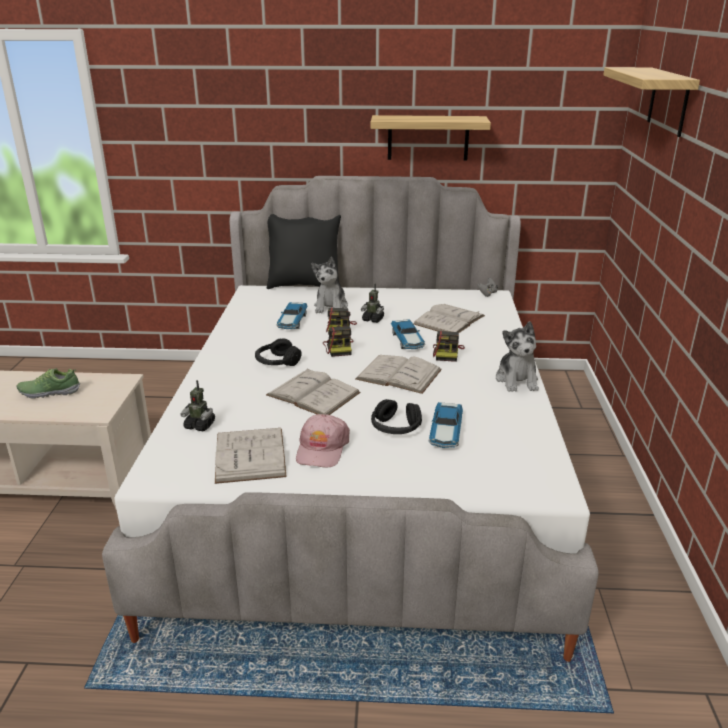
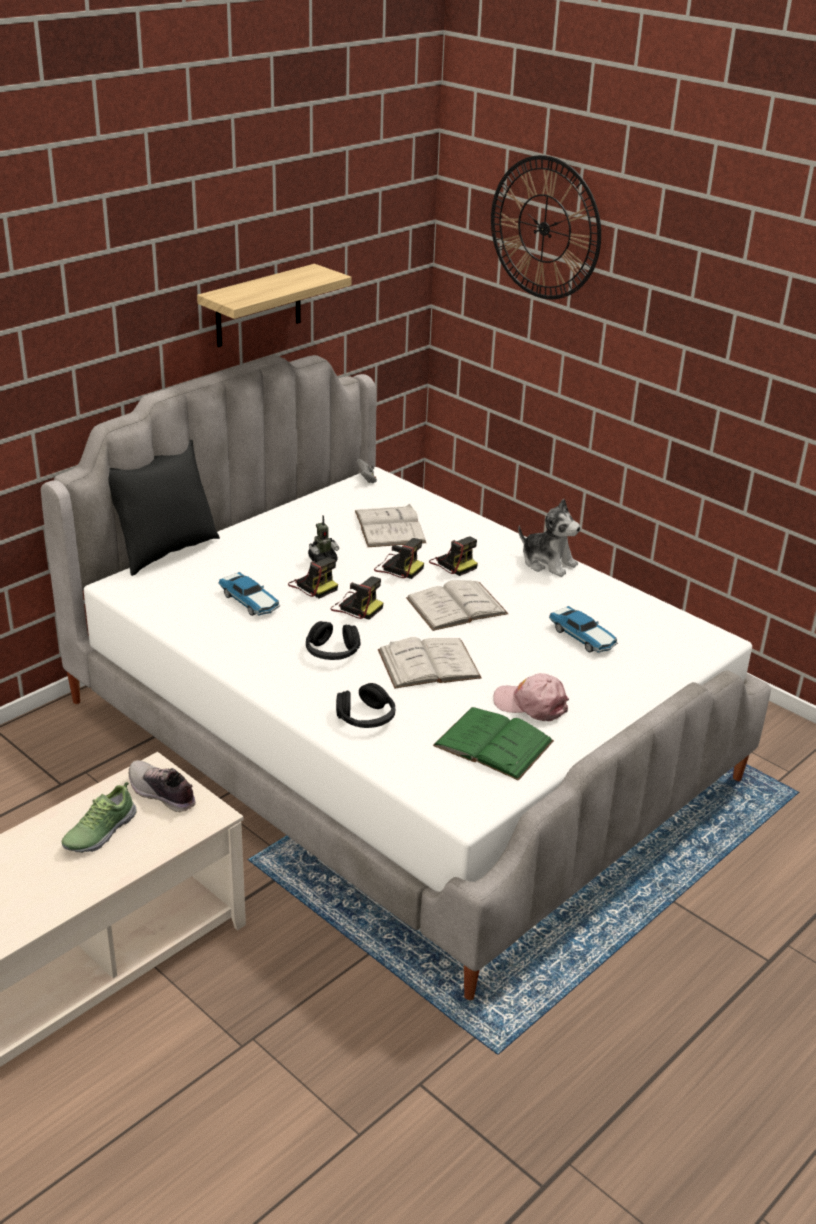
camera: 50 degrees left, 5 degrees up
toy robot [180,380,215,431] -> none
white book [215,428,287,484] -> green book [433,707,554,781]
pink cap [296,414,350,468] -> pink cap turned 150 degrees clockwise [493,673,569,721]
plush toy [311,257,348,313] -> none
black headphones [371,399,422,434] -> black headphones moved to [336,683,395,728]
toy car [391,319,425,349] -> camera [374,538,424,579]
shelf [603,67,700,137] -> wall clock [491,155,601,299]
none -> shoe [129,760,196,812]

